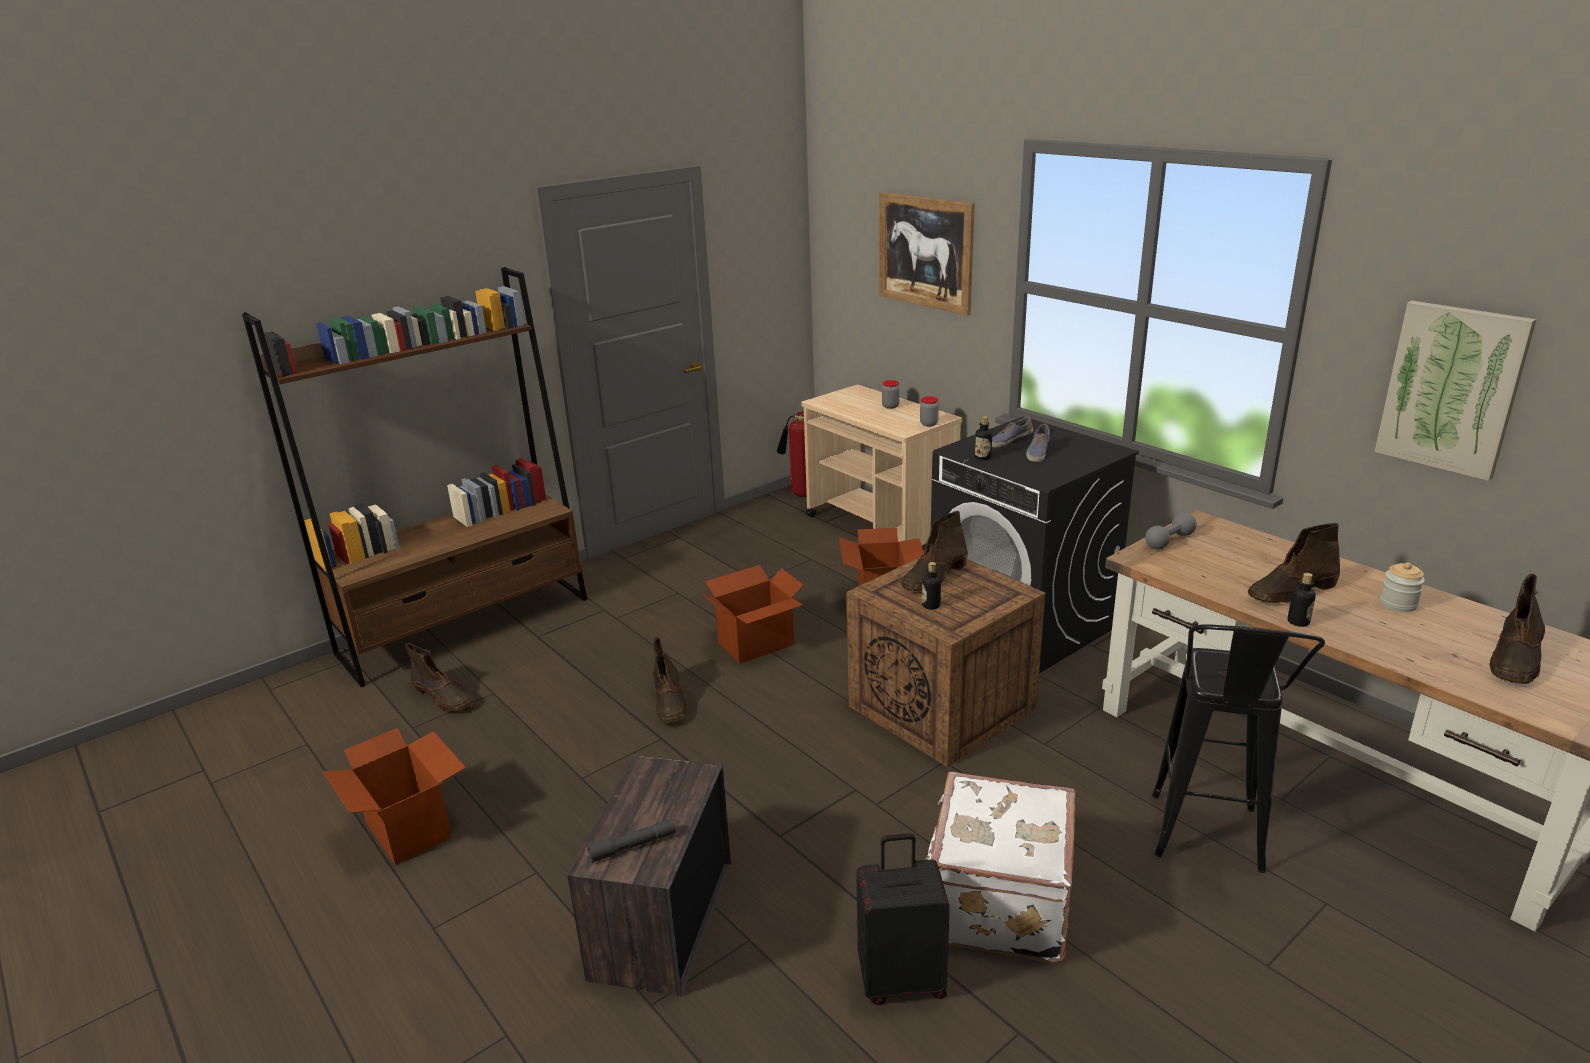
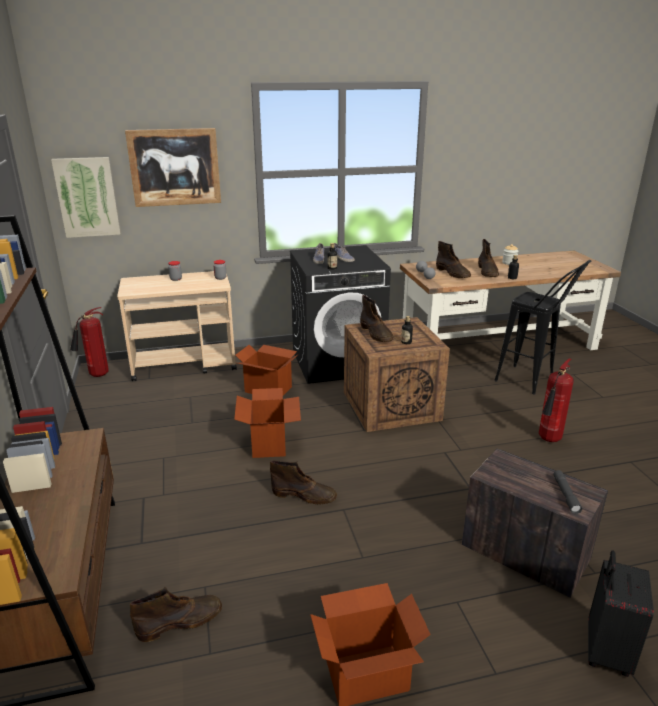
camera: 65 degrees left, 0 degrees up
black suitcase [857,833,950,1005] -> black suitcase moved to [588,551,654,677]
white suitcase [925,772,1076,963] -> fire extinguisher [539,358,574,442]
picture [1375,301,1537,481] -> picture moved to [51,157,121,238]
brown boot [1489,573,1545,684] -> brown boot moved to [436,241,471,278]

